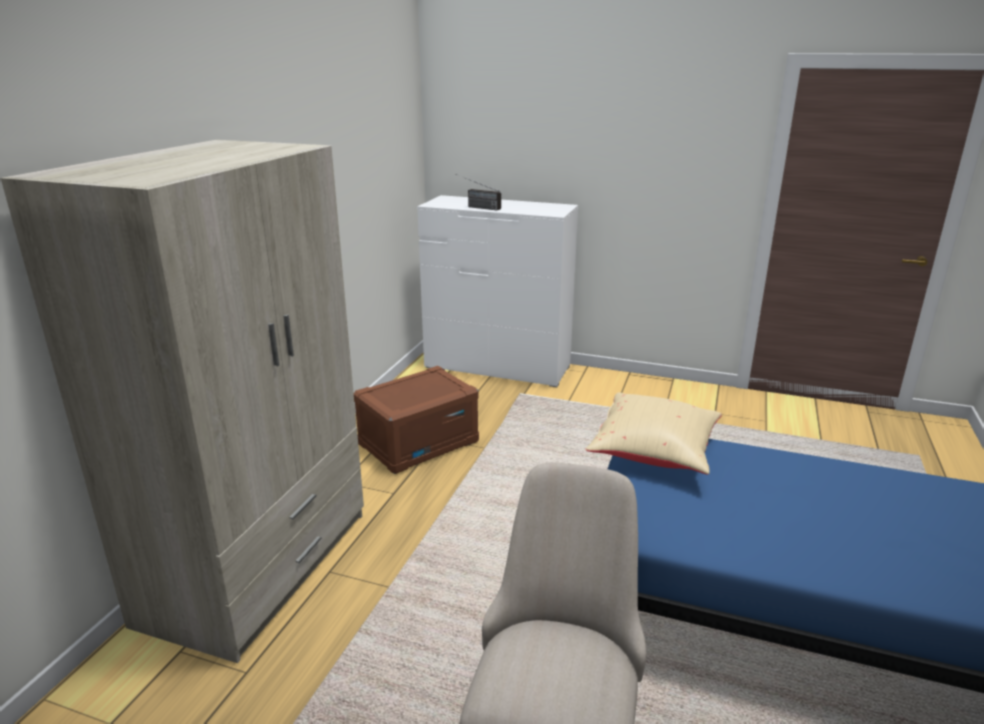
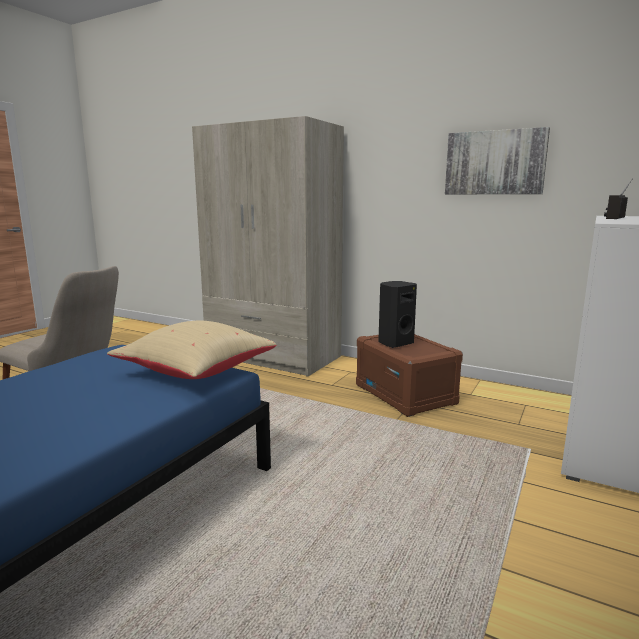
camera: 100 degrees right, 10 degrees down
none -> black speaker [378,281,417,348]
none -> picture [445,127,550,194]

